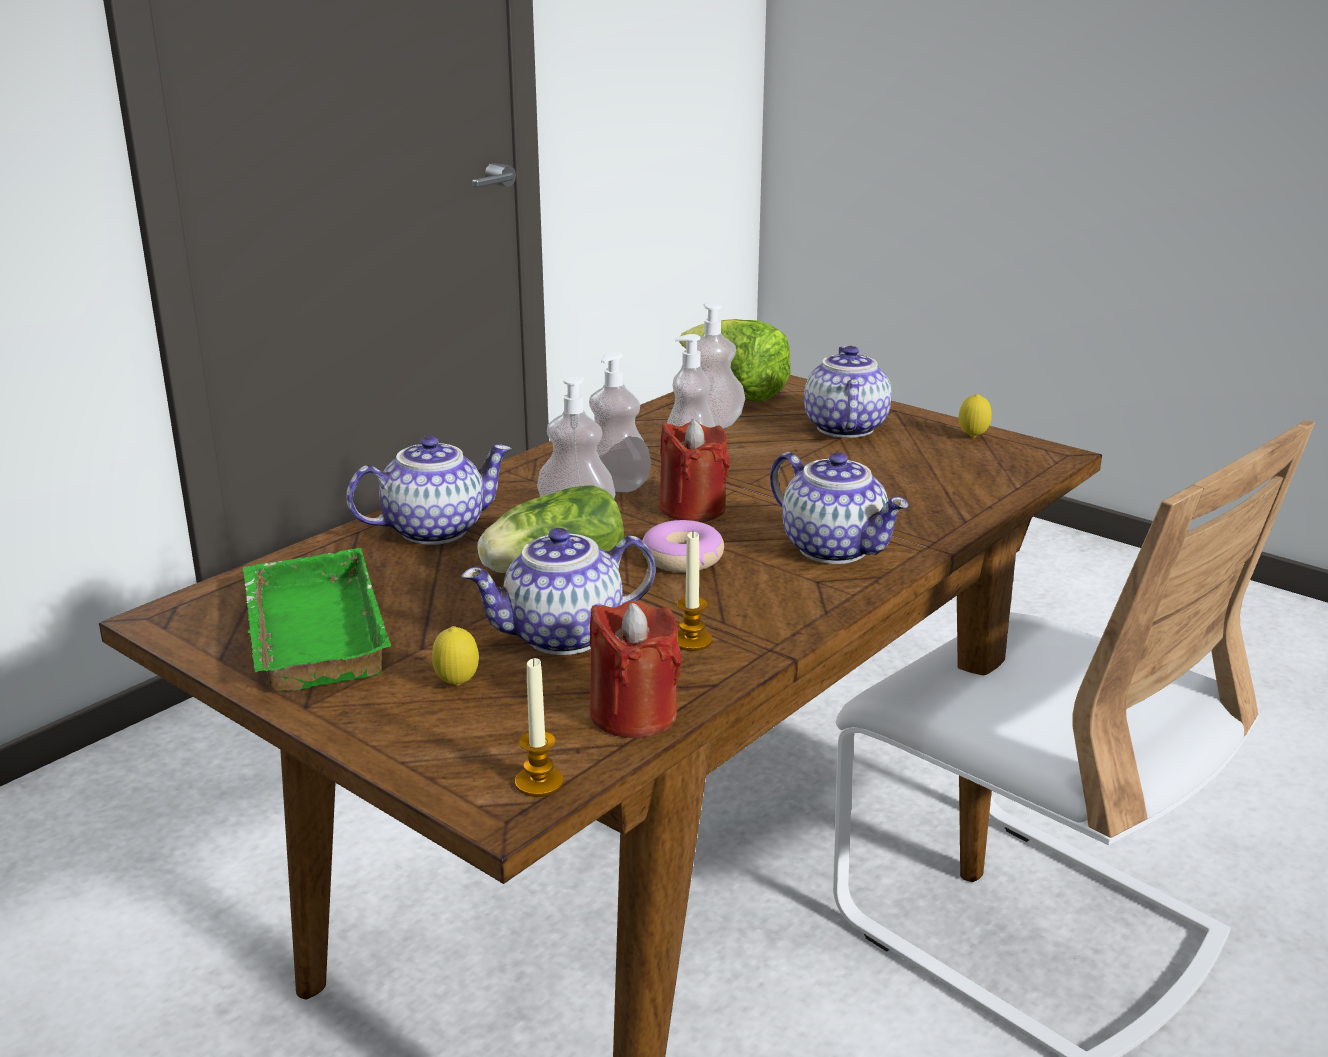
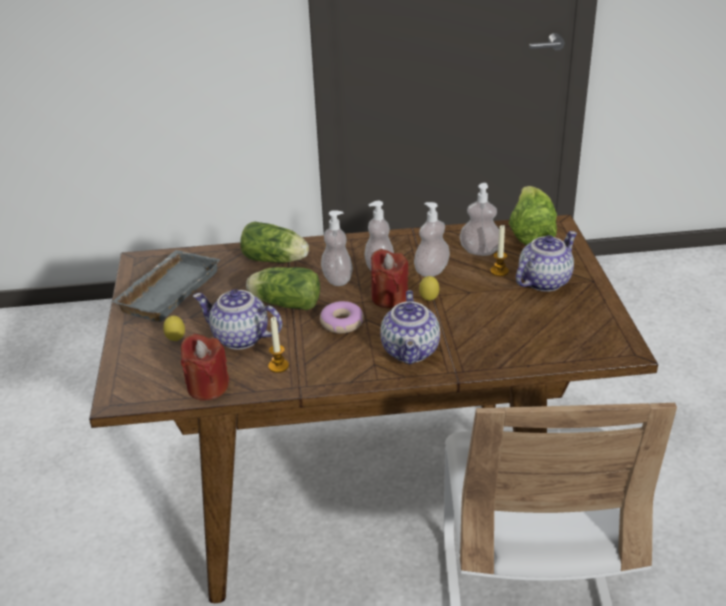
camera: 45 degrees right, 10 degrees up
green tray [242,548,391,692] -> grey tray [111,250,221,322]
teapot [346,436,512,545] -> lettuce [240,222,309,263]
candle [515,658,564,797] -> candle moved to [490,225,509,276]
lemon [959,394,992,438] -> lemon moved to [419,276,439,301]

